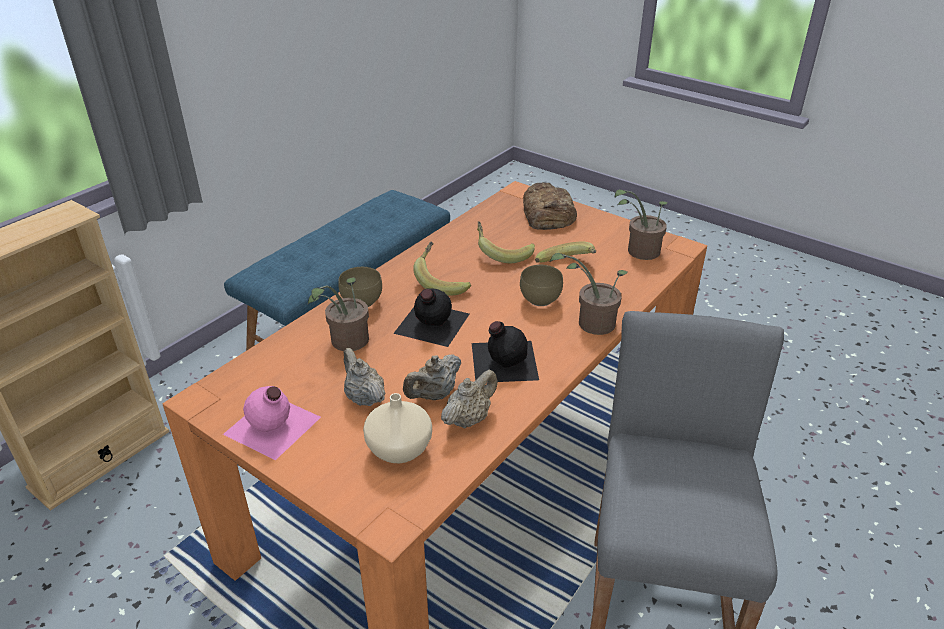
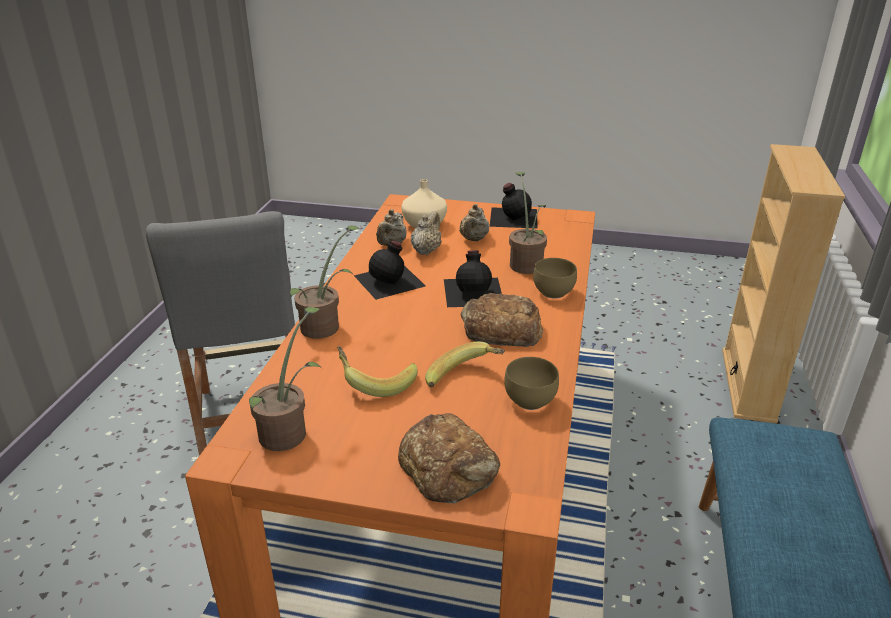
camera: 155 degrees right, 5 degrees down
pink bottle [223,386,321,460] -> black bottle [490,183,538,229]
beige teapot [344,348,385,406] -> beige teapot turned 75 degrees clockwise [459,204,489,241]
banana [413,242,471,296] -> bread [461,293,544,347]
brown bowl [520,265,563,306] -> brown bowl moved to [504,357,559,410]

